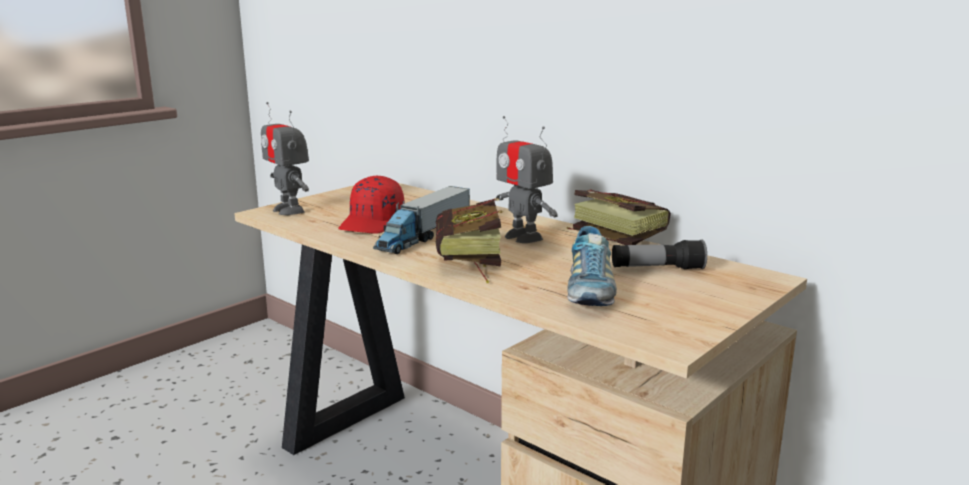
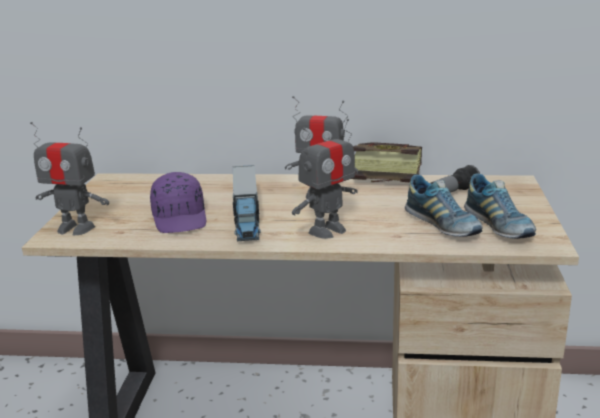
camera: 35 degrees left, 5 degrees up
red cap [338,175,405,234] -> purple cap [150,172,206,233]
book [436,198,503,283] -> toy robot [292,119,358,239]
none -> shoe [464,173,536,239]

